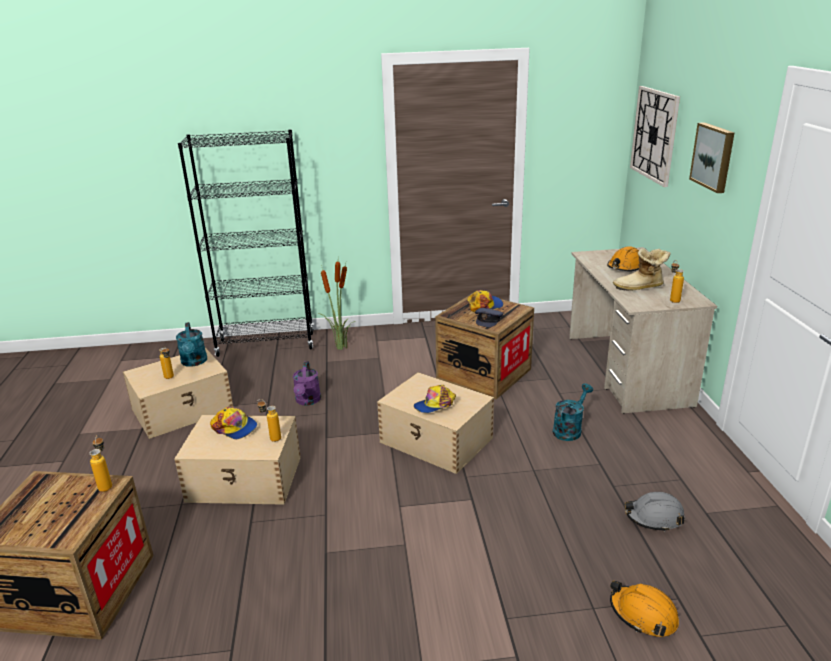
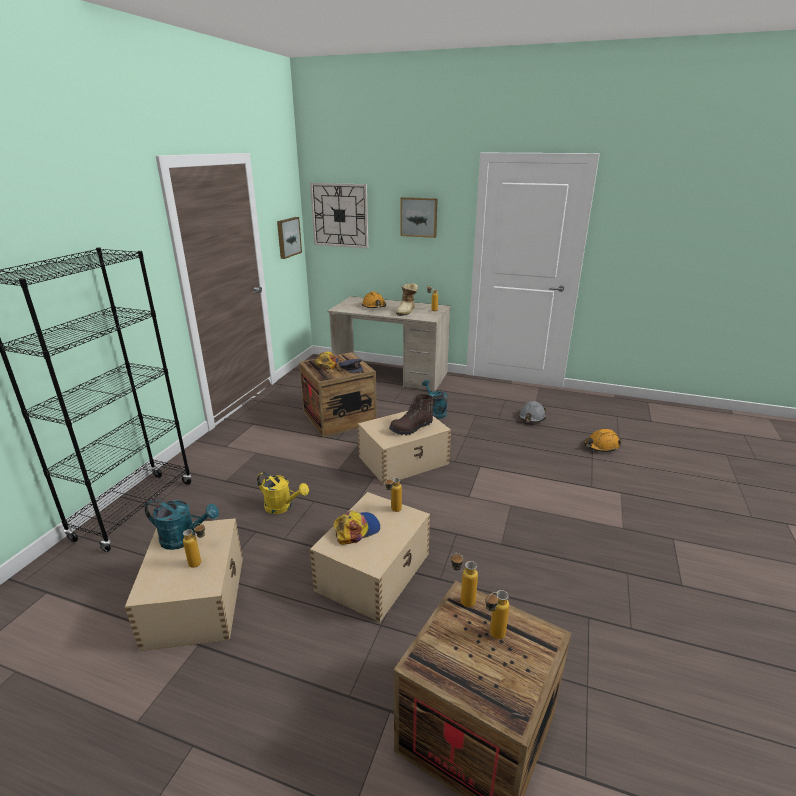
camera: 65 degrees left, 0 degrees up
purple watering can [293,361,321,406] -> yellow watering can [257,472,309,514]
potted plant [318,261,356,350] -> none
cap [414,385,456,413] -> brown boot [389,394,435,436]
none -> picture [277,217,302,259]
none -> bottle [485,590,509,639]

